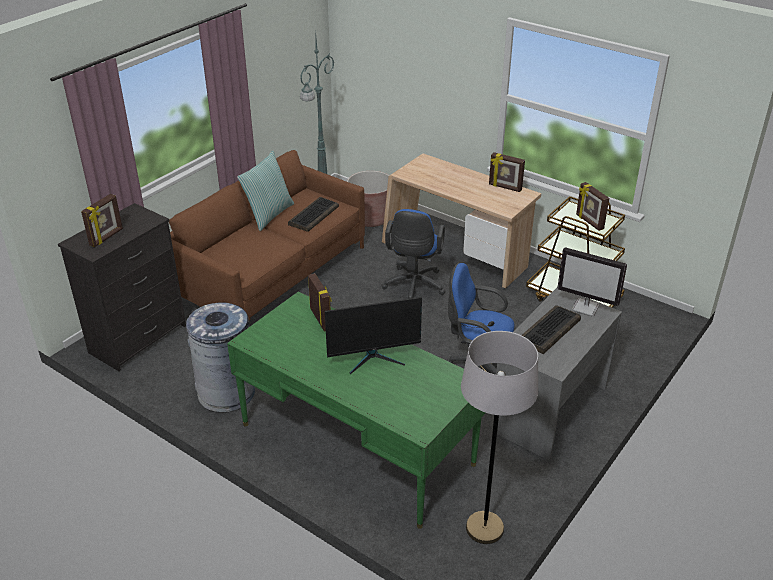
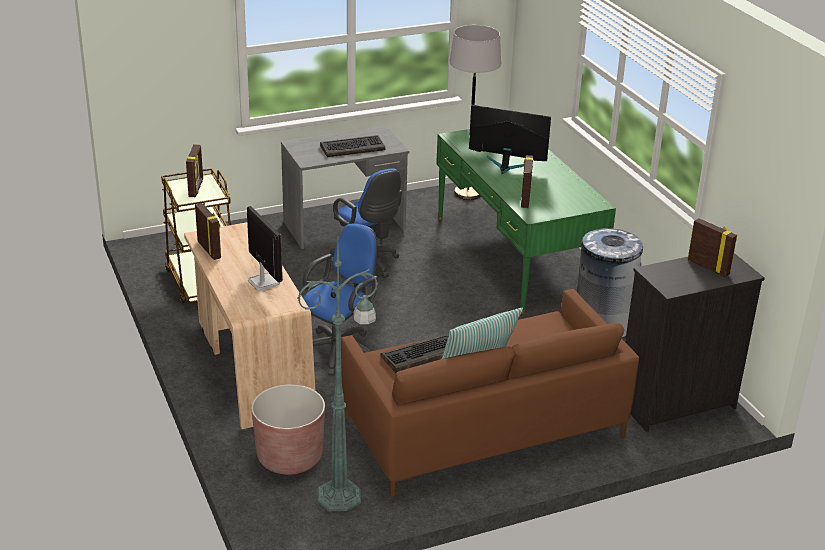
camera: 150 degrees left, 5 degrees down
picture frame [81,194,123,247] -> picture frame turned 75 degrees clockwise [688,218,737,277]
monitor [557,247,627,316] -> monitor moved to [247,206,283,291]

